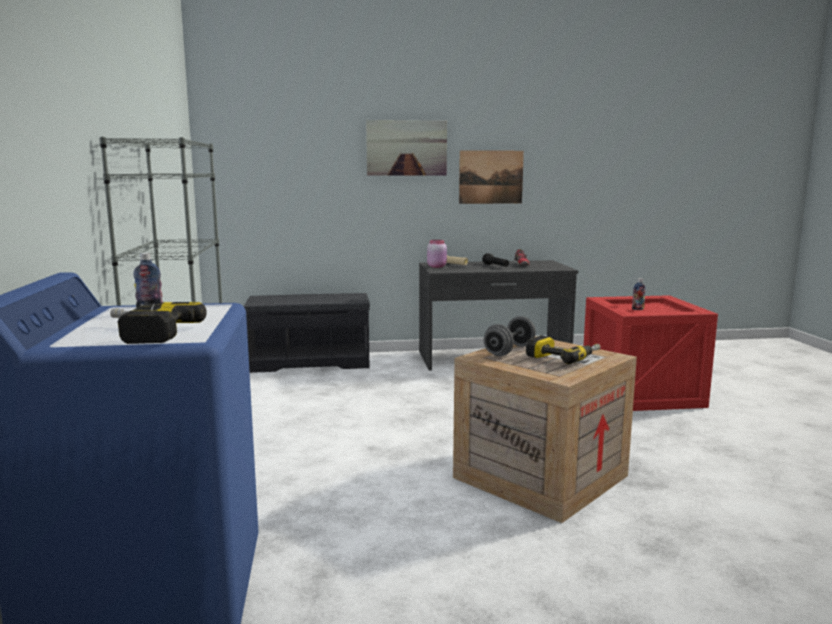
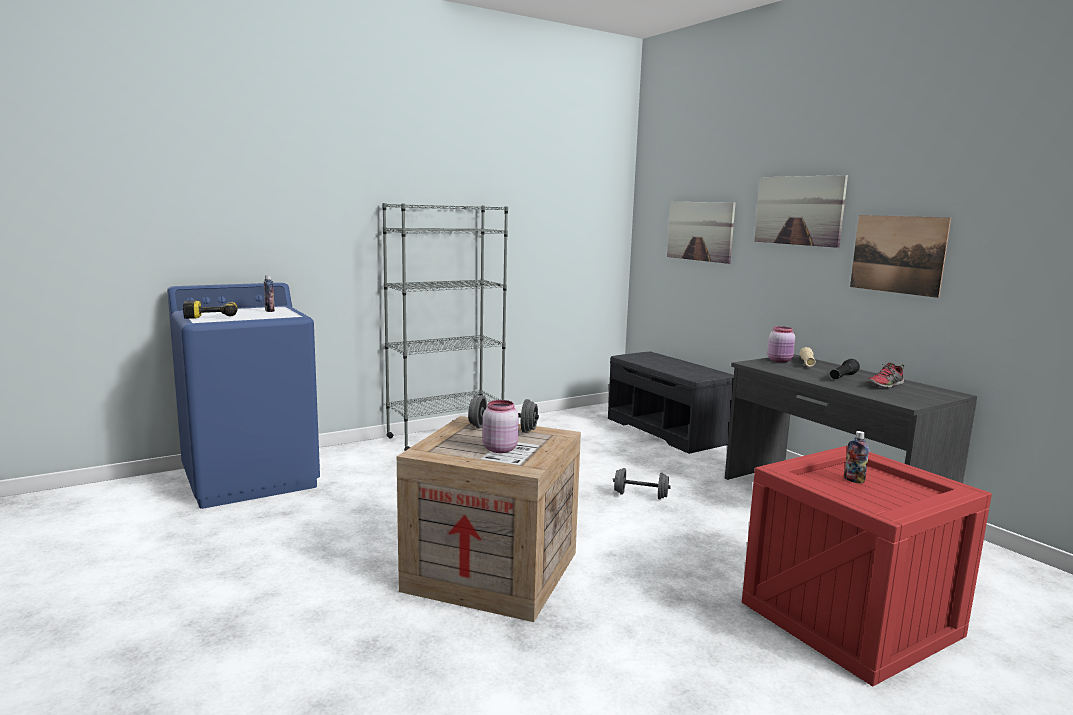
camera: 65 degrees right, 0 degrees up
power drill [526,335,600,364] -> pink jar [482,400,519,453]
none -> grey dumbbell [613,468,671,500]
none -> picture [667,202,736,264]

